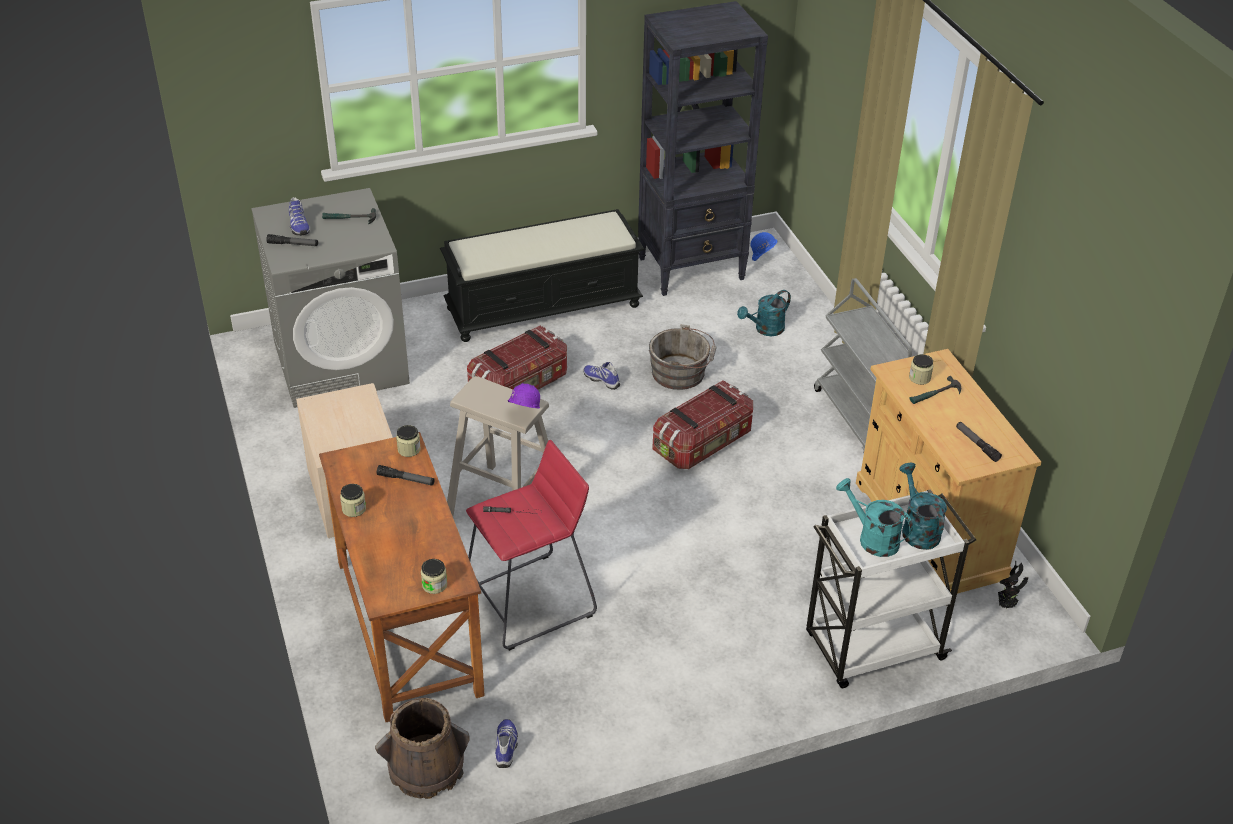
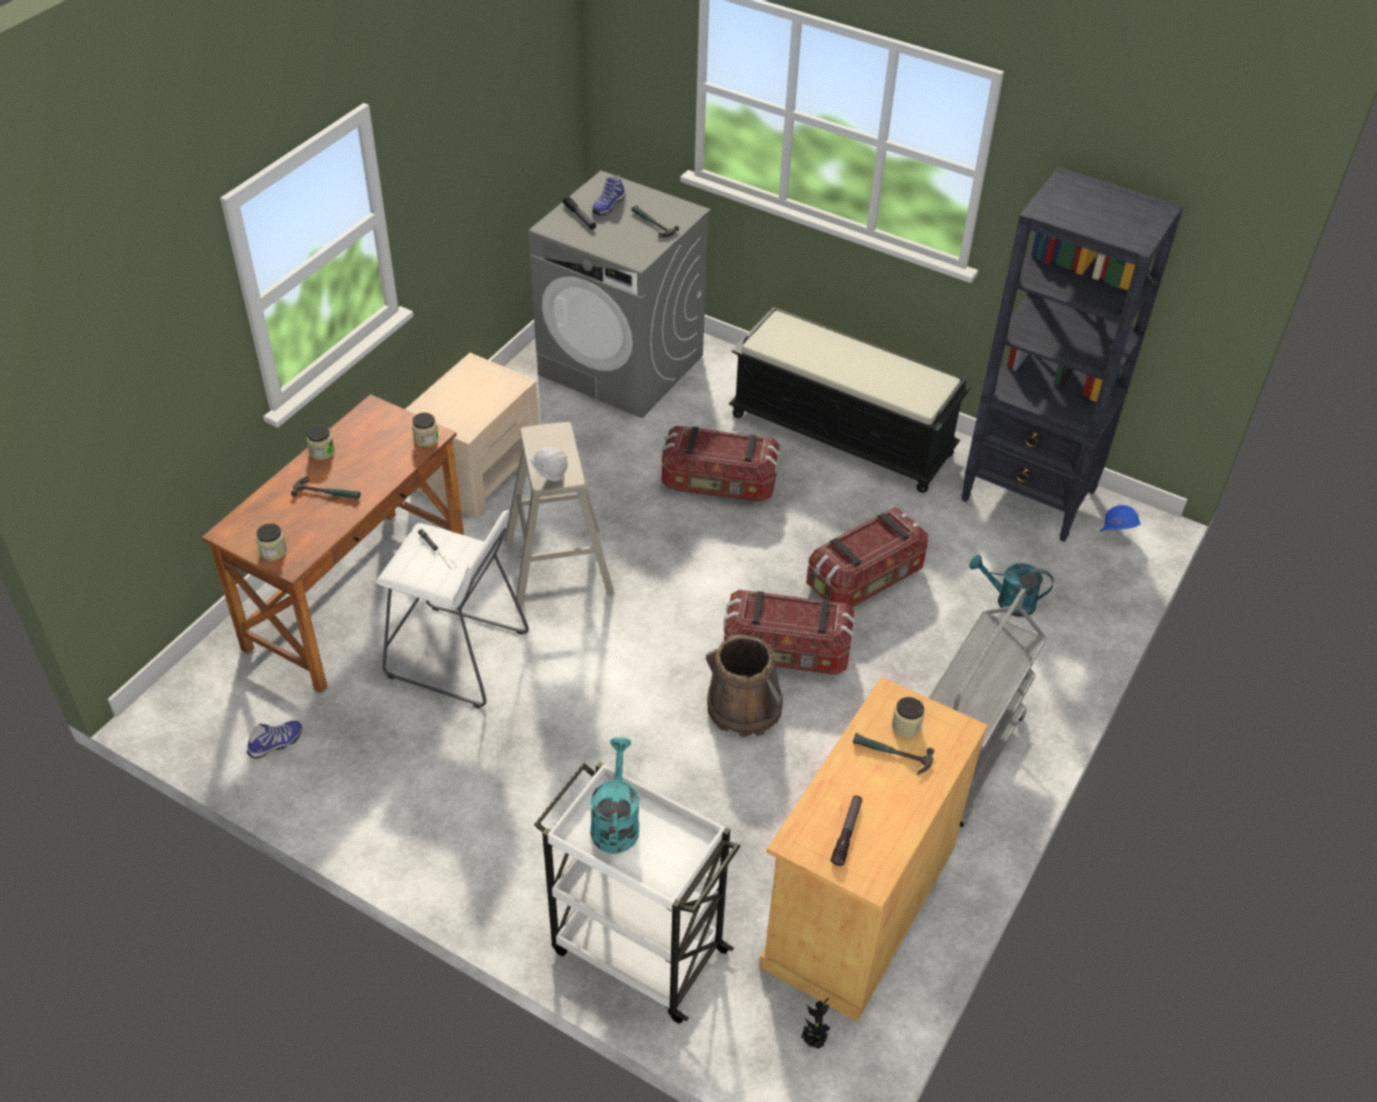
camera: 50 degrees right, 5 degrees up
brown bucket [375,698,470,799] -> brown bucket moved to [706,635,783,737]
flashlight [377,465,435,486] -> none
red stool [466,440,597,651] -> white stool [376,510,529,708]
purple hard hat [508,383,540,409] -> white hard hat [530,446,568,481]
shoe [583,362,620,390] -> none
grey bucket [649,324,716,390] -> storage box [806,507,928,608]
turquoise watering can [899,463,947,550] -> none
none -> hammer [291,476,361,500]

